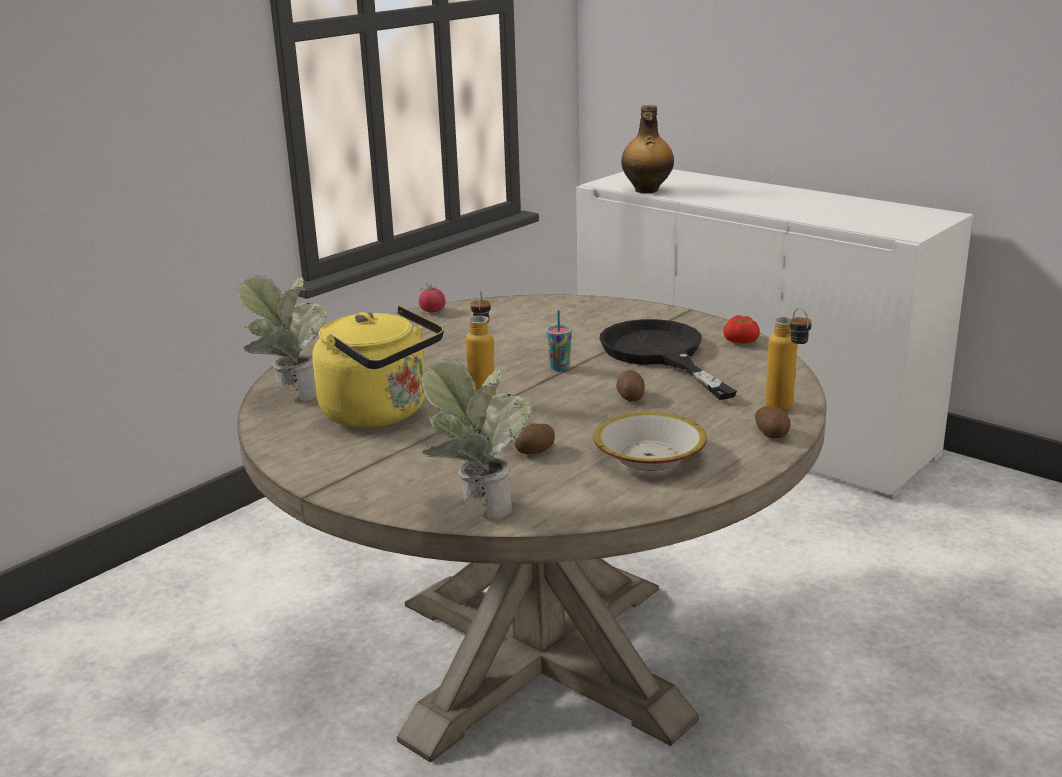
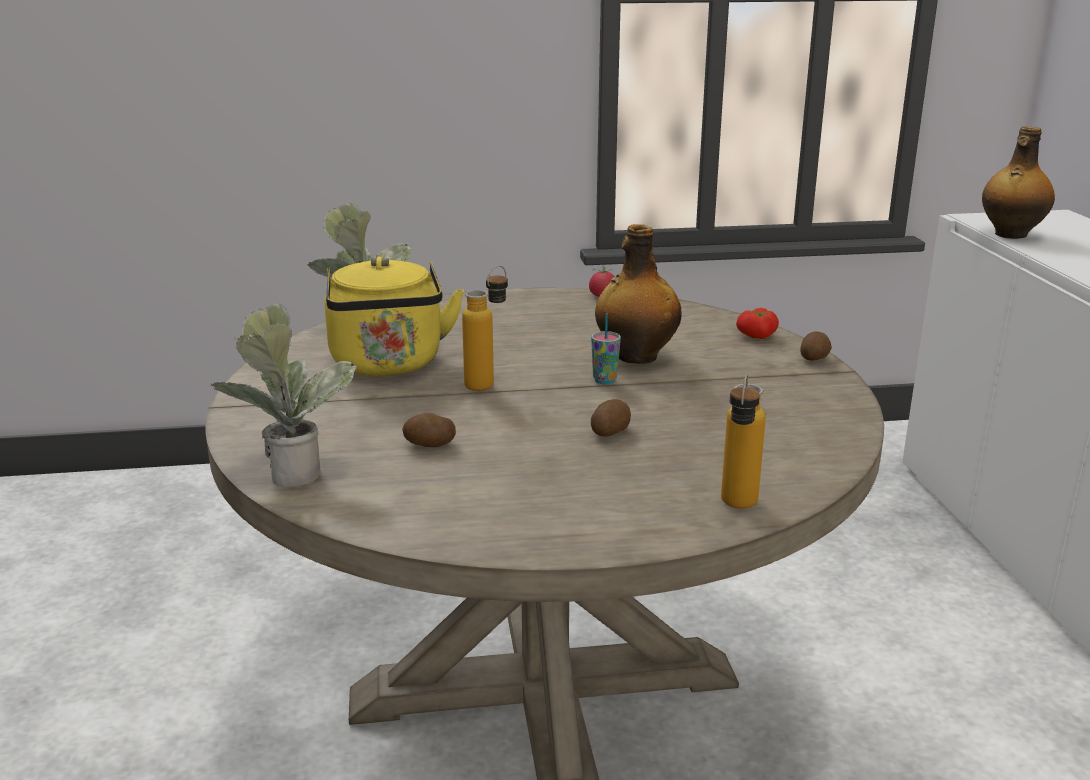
camera: 40 degrees right, 0 degrees up
bowl [594,412,707,471] -> none
black frying pan [600,319,737,400] -> none
tomato [723,315,760,344] -> tomato moved to [736,308,779,339]
potato [755,406,791,438] -> potato moved to [800,332,832,360]
none -> bottle [595,224,682,364]

